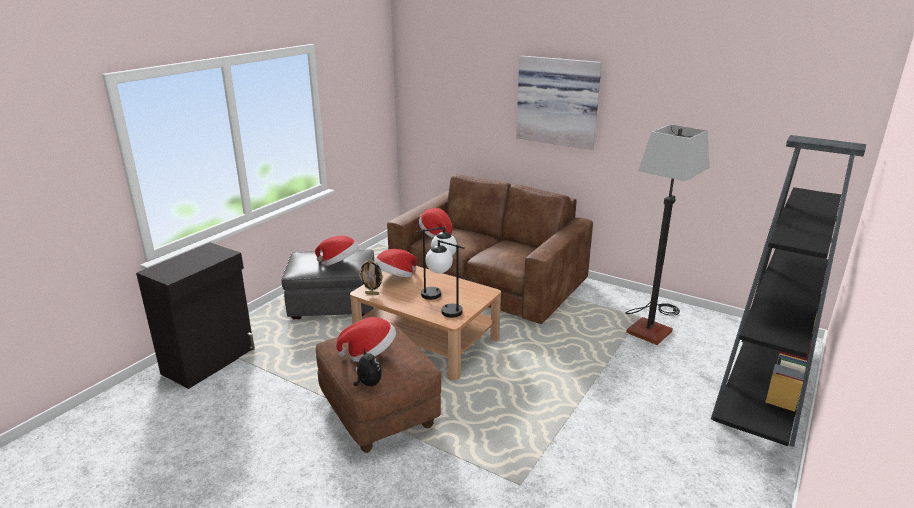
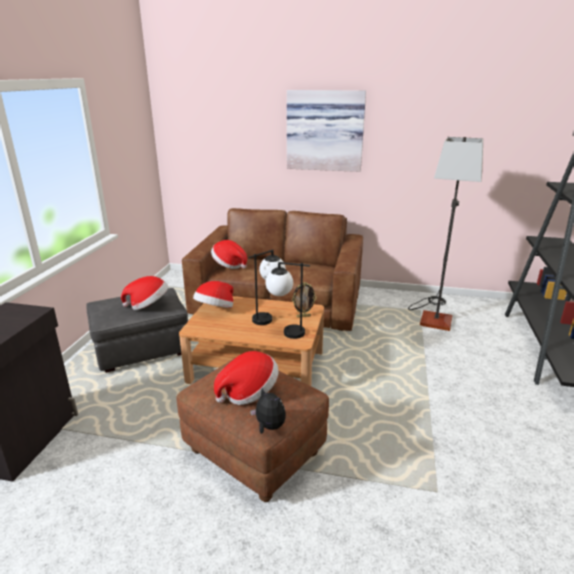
camera: 20 degrees left, 0 degrees up
picture frame [359,260,383,295] -> picture frame moved to [292,282,317,318]

